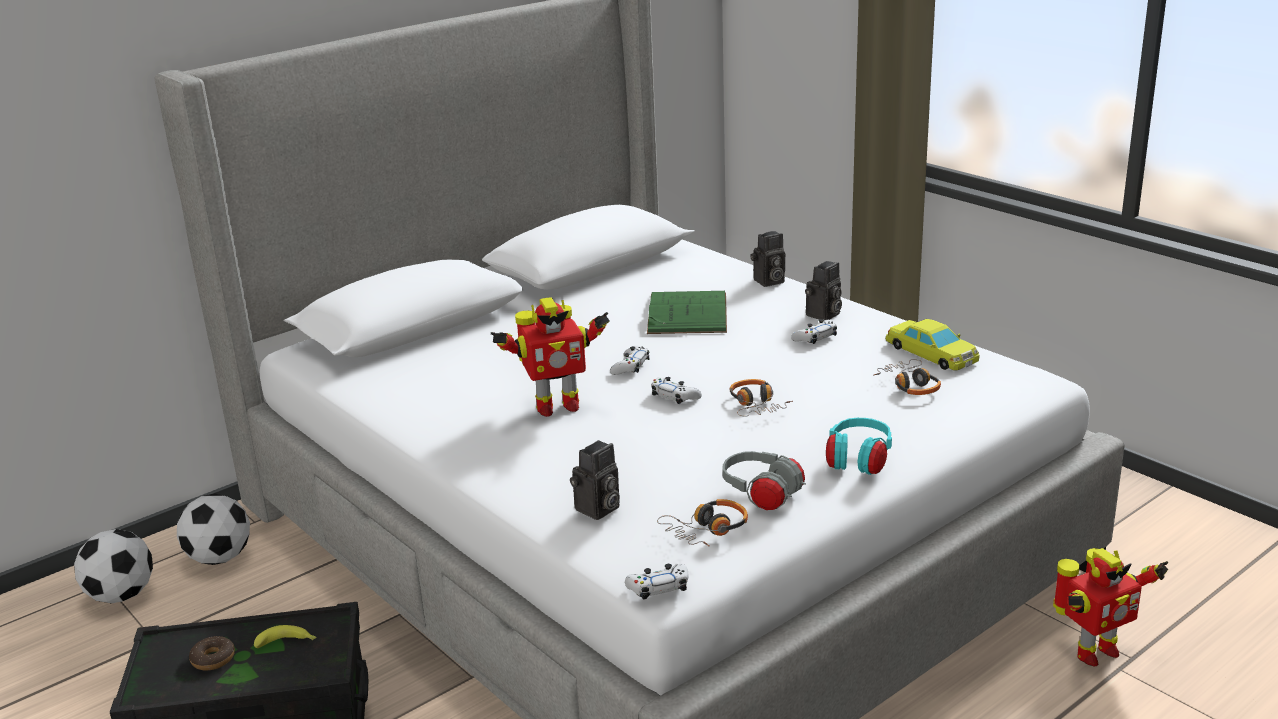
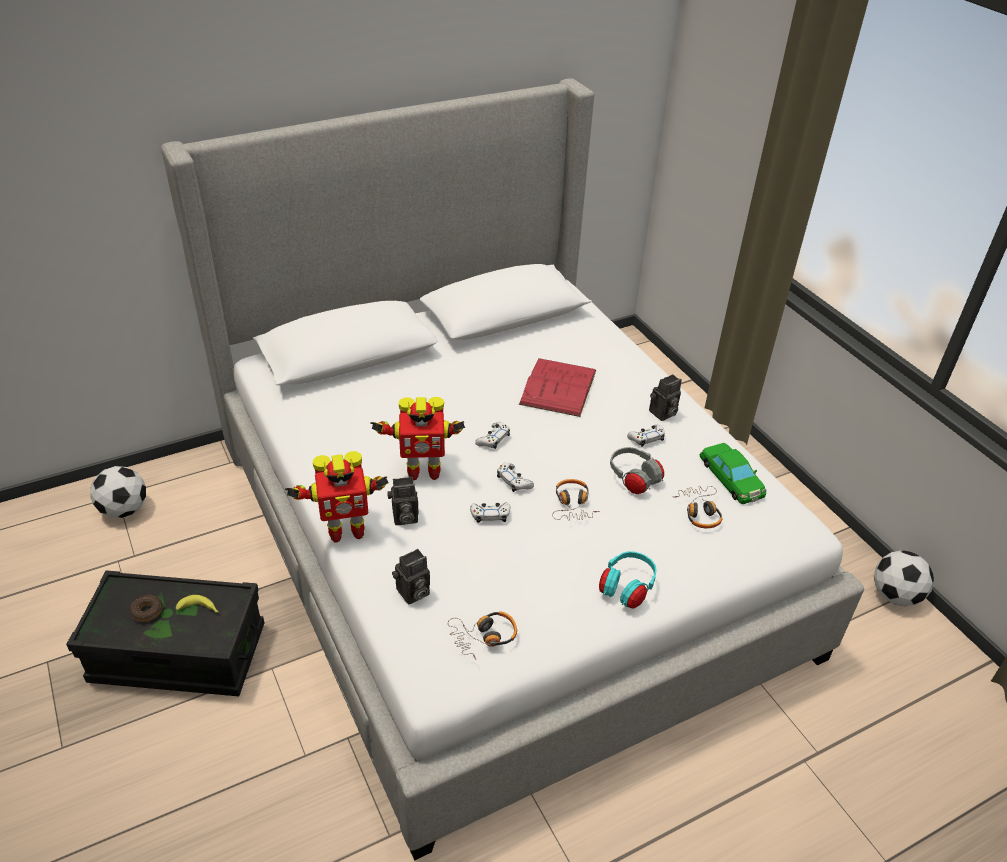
camera: 10 degrees right, 15 degrees up
football [177,494,250,565] -> football moved to [874,550,934,606]
white game controller [625,564,689,600] -> white game controller moved to [470,503,510,523]
green book [647,291,727,334] -> red book [519,358,596,417]
grey headphones [722,451,806,510] -> grey headphones moved to [610,447,664,494]
camera [751,231,785,287] -> camera moved to [387,477,419,525]
yellow toy car [885,319,980,371] -> green toy car [700,443,766,504]
toy robot [1053,548,1168,666] -> toy robot moved to [285,451,389,543]

